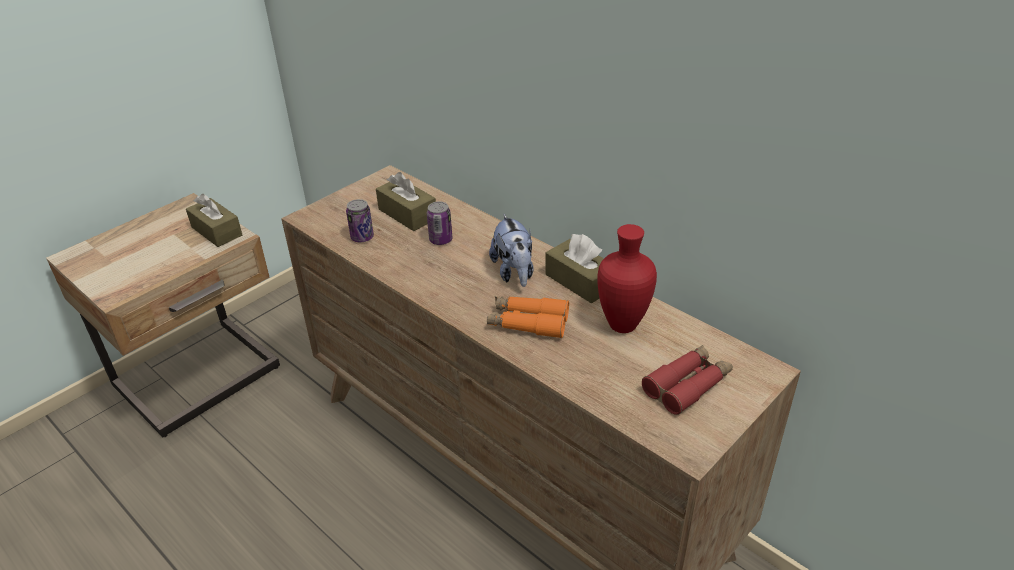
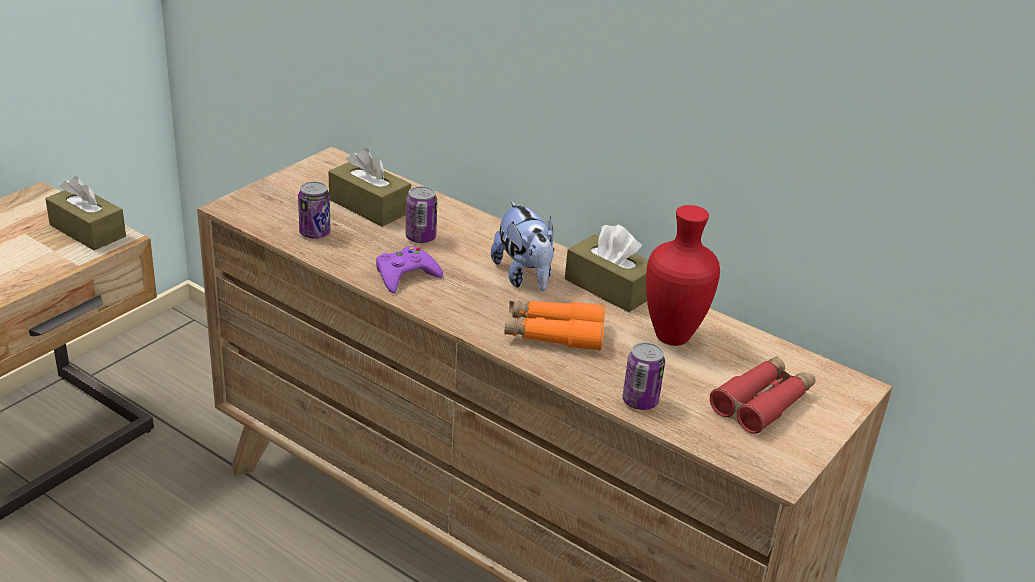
camera: 10 degrees left, 5 degrees down
none -> purple game controller [376,246,443,293]
none -> can [622,342,665,410]

